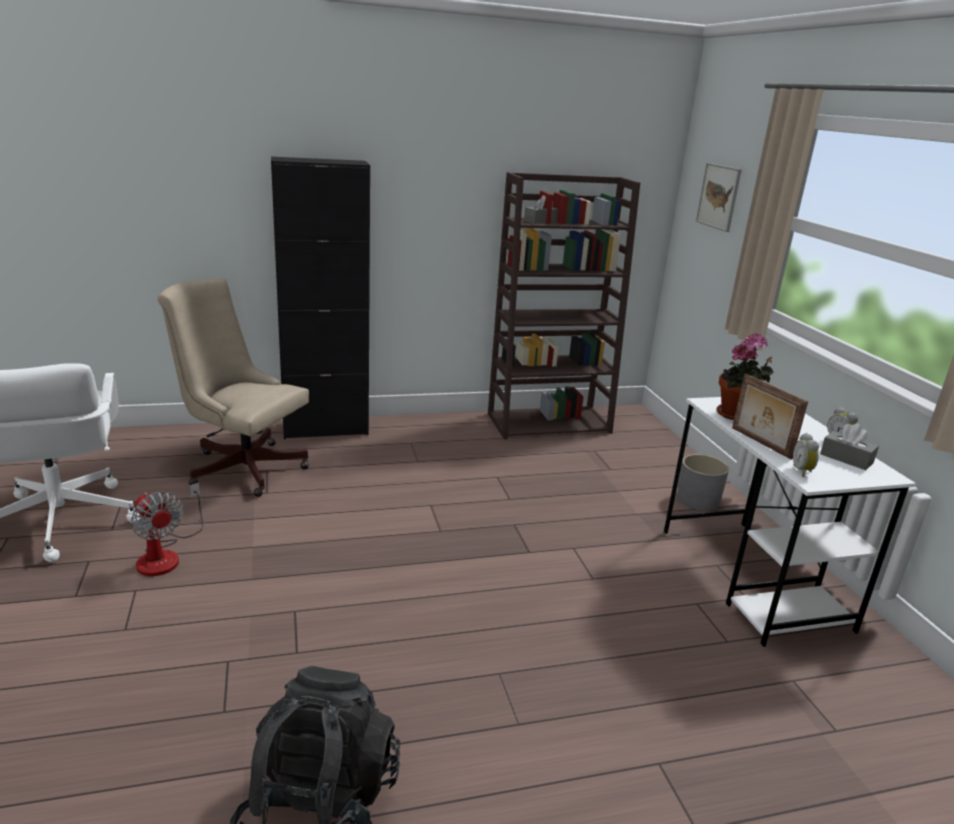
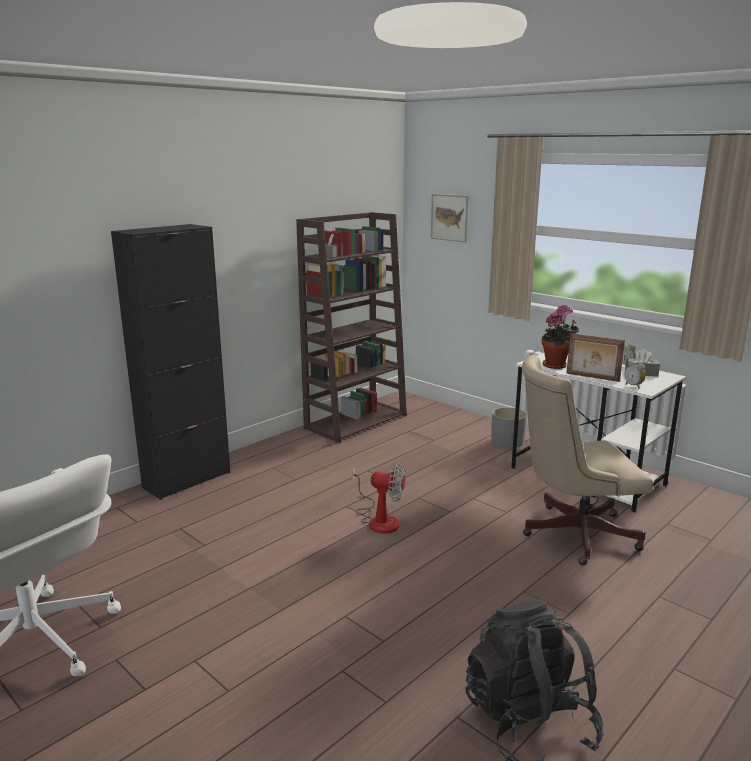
camera: 30 degrees left, 5 degrees down
fan [131,482,204,576] -> fan moved to [352,463,405,534]
beige office chair [158,278,309,497] -> beige office chair moved to [522,355,653,565]

